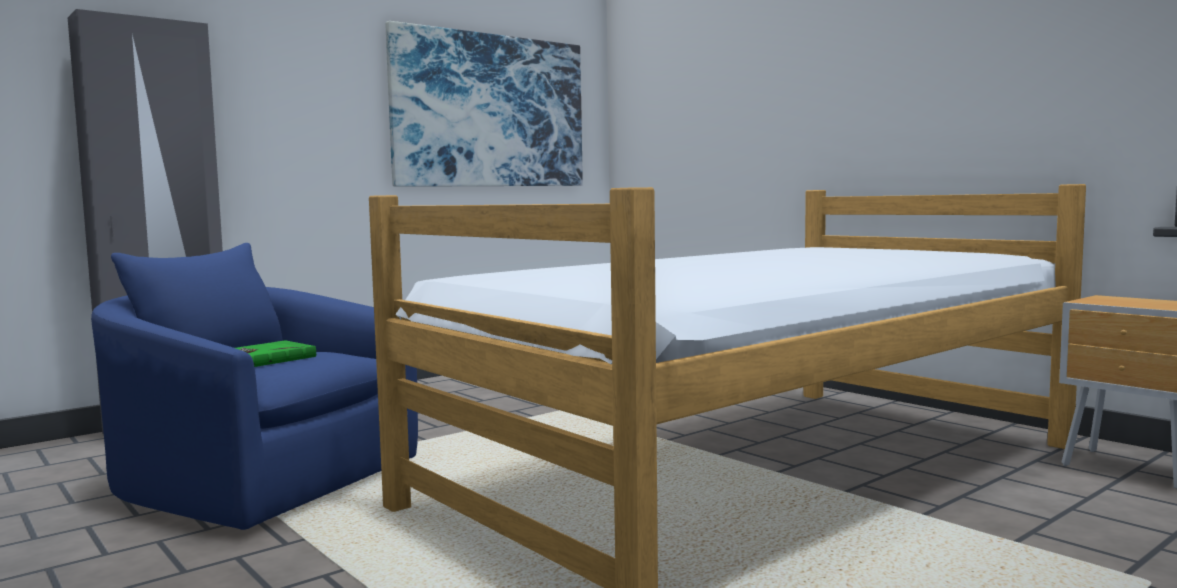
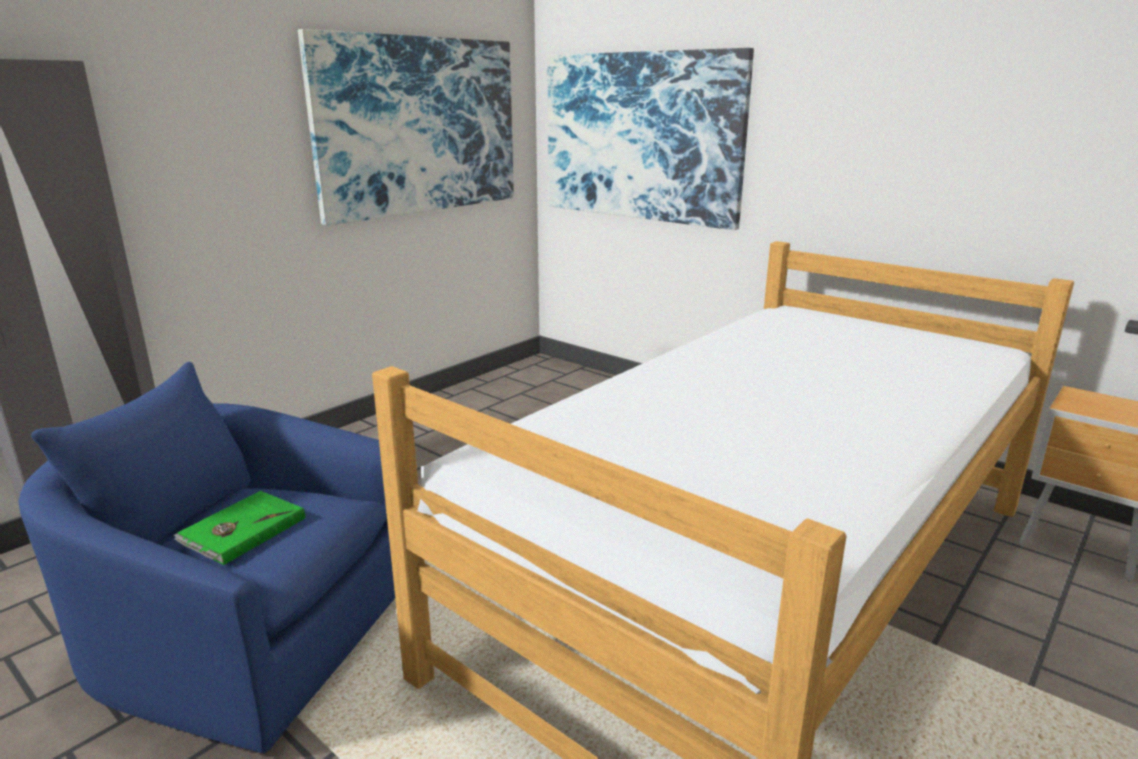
camera: 10 degrees left, 15 degrees up
none -> picture [548,48,754,230]

